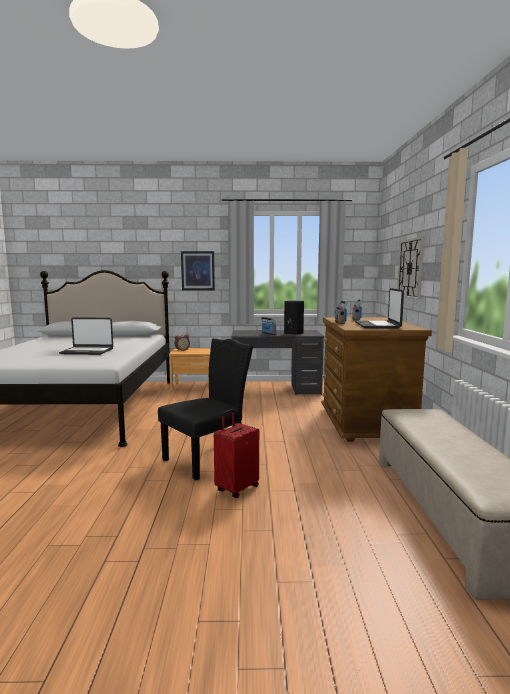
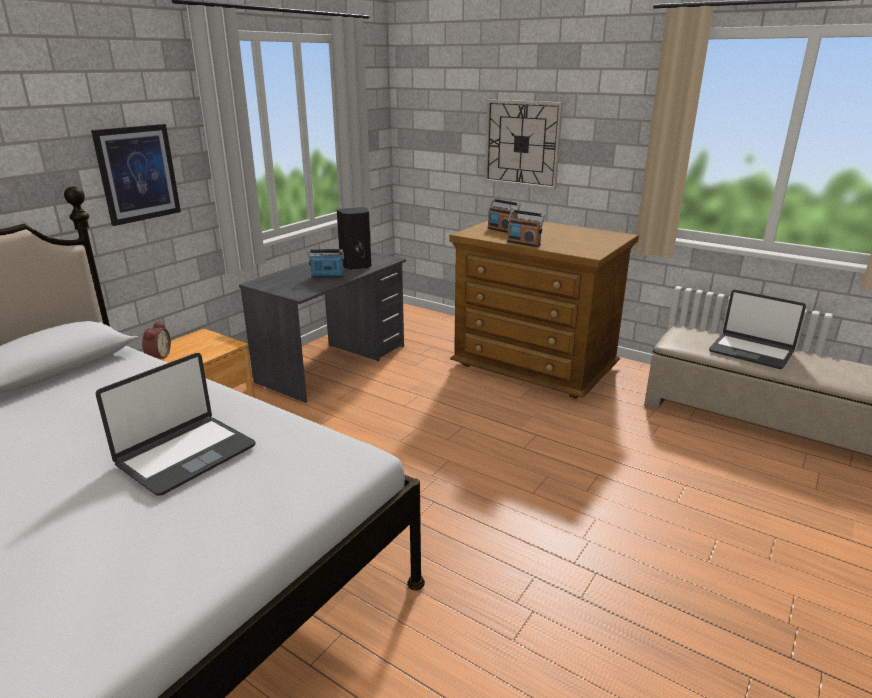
camera: 55 degrees left, 15 degrees up
black chair [158,338,253,480] -> none
red suitcase [214,409,259,498] -> none
laptop [355,288,404,329] -> laptop moved to [709,290,806,369]

